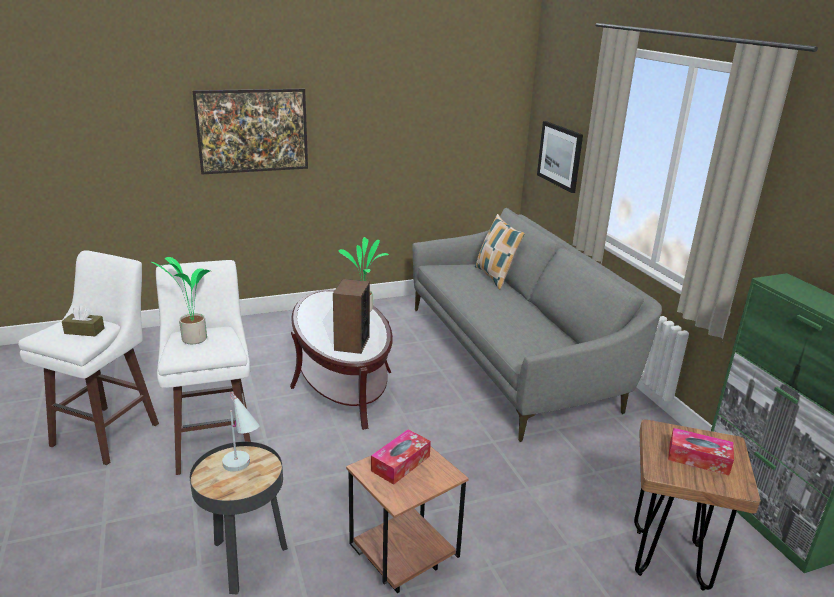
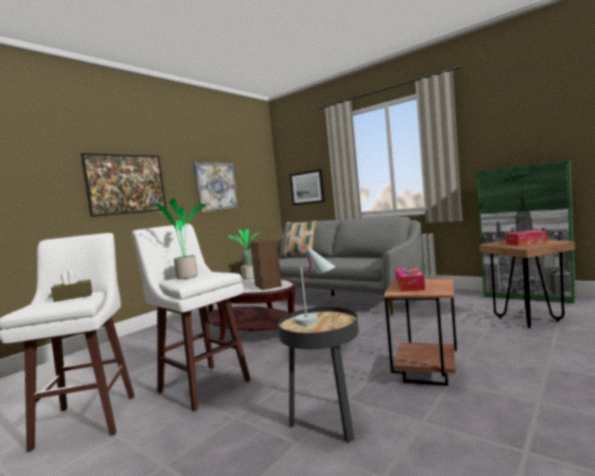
camera: 30 degrees left, 20 degrees down
none -> picture [193,162,238,212]

